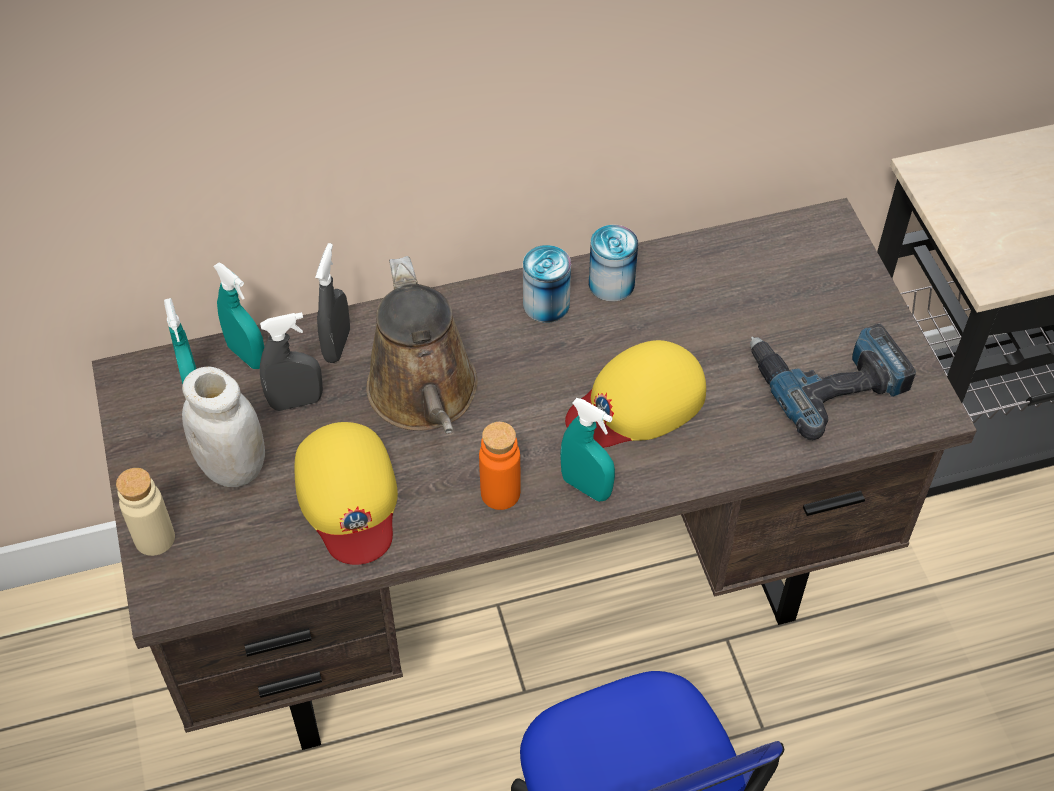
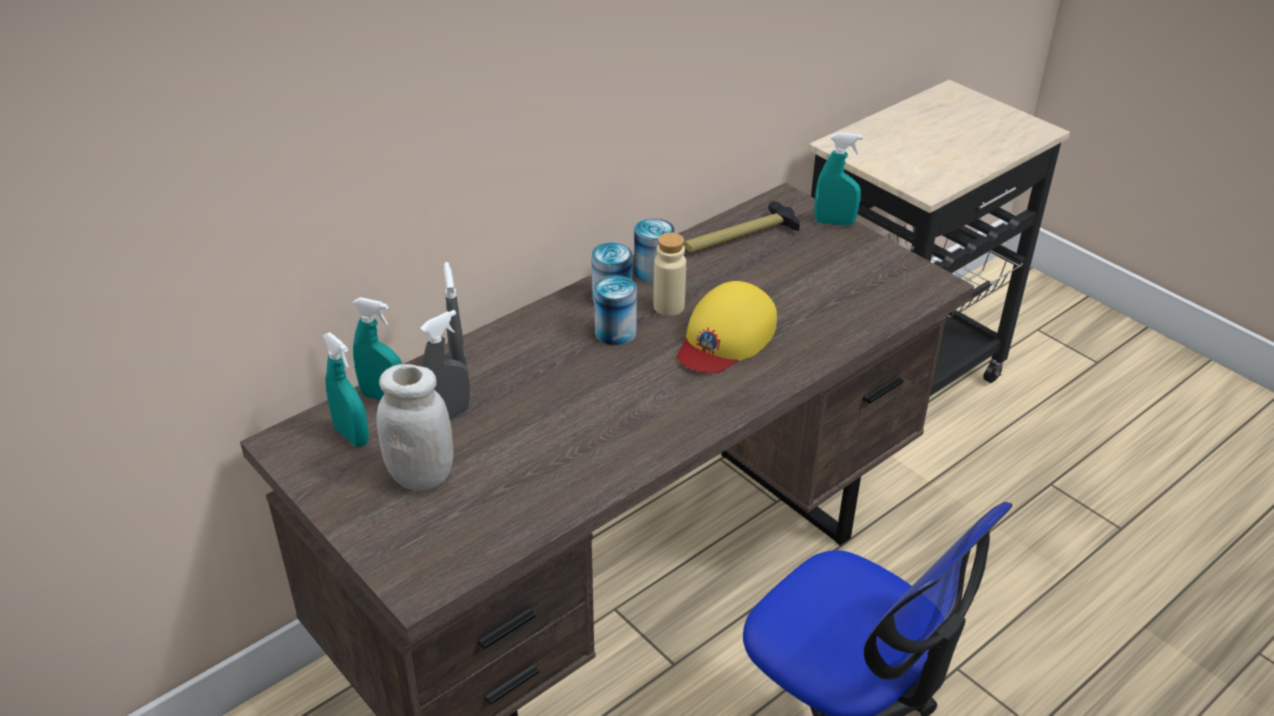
camera: 25 degrees left, 15 degrees down
beige bottle [116,468,175,556] -> beige bottle moved to [654,232,686,316]
yellow cap [295,422,398,565] -> none
brown watering can [366,256,478,434] -> none
orange bottle [479,422,520,510] -> none
turquoise spray bottle [560,398,615,502] -> turquoise spray bottle moved to [814,132,863,226]
power drill [750,323,916,440] -> none
none -> can [594,276,637,346]
none -> hammer [684,201,800,253]

